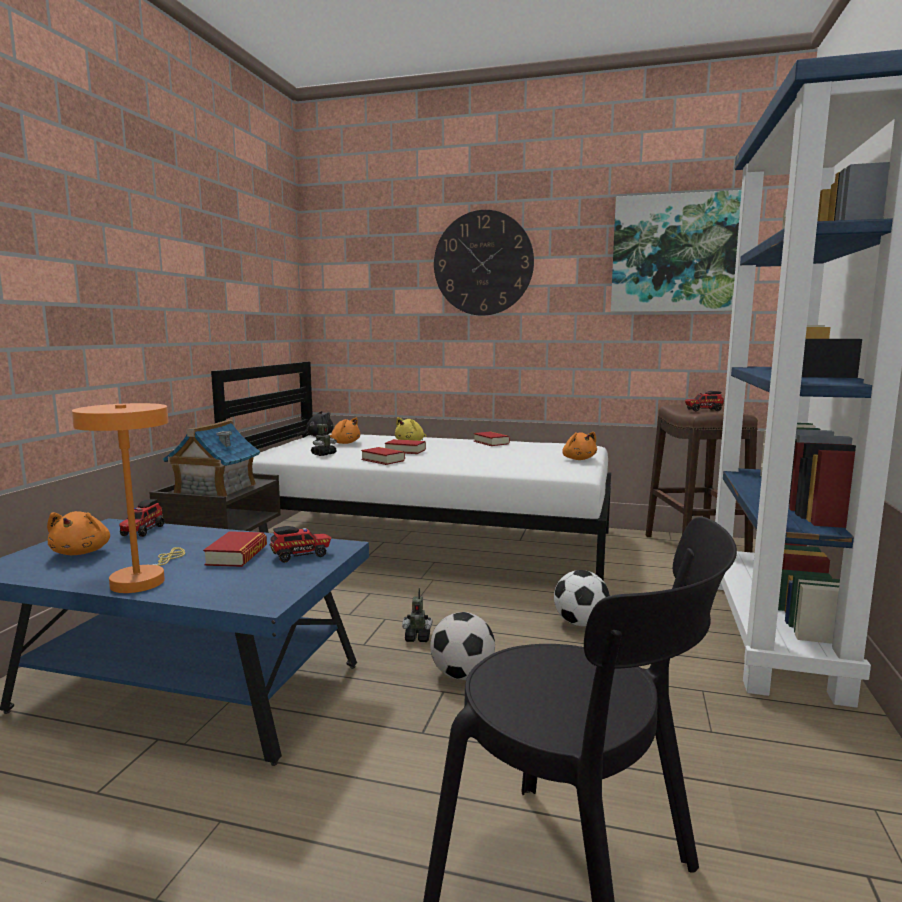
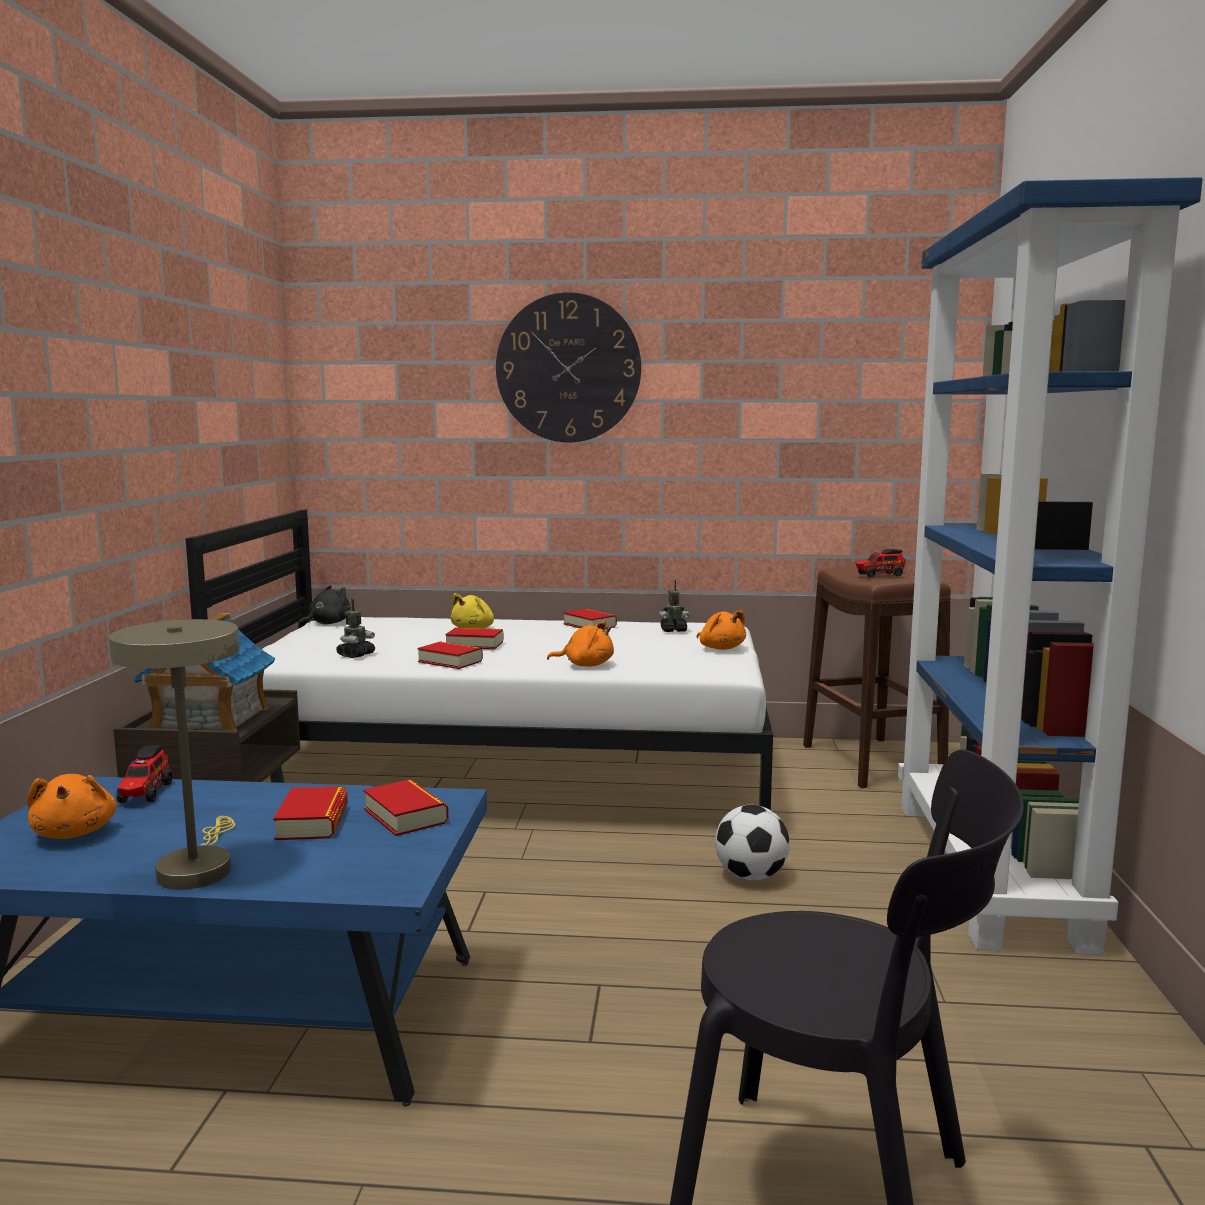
camera: 10 degrees left, 0 degrees up
orange table lamp [72,403,185,593] -> beige table lamp [109,619,239,890]
toy truck [270,526,332,563] -> book [363,779,448,836]
orange plush toy [330,418,360,444] -> orange plush toy moved to [547,621,614,667]
toy robot [402,588,433,642] -> toy robot moved to [659,580,690,632]
football [430,612,495,680] -> none
picture [611,190,742,312] -> none

